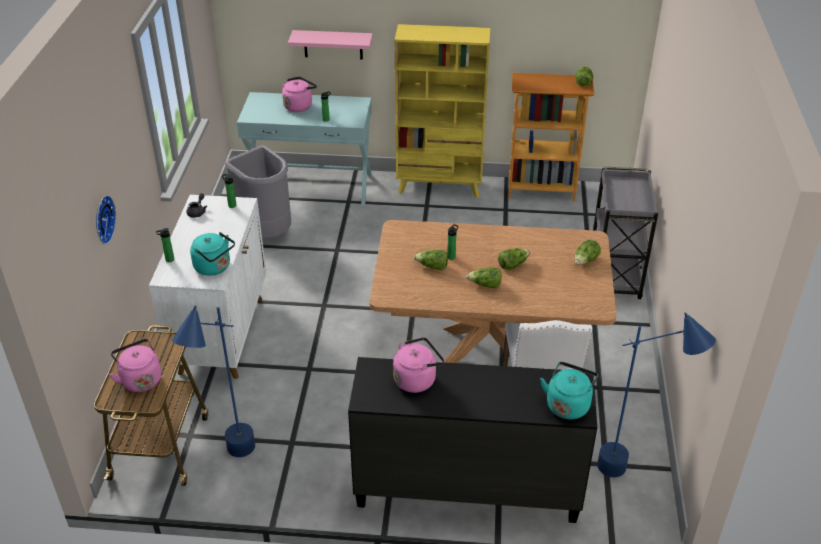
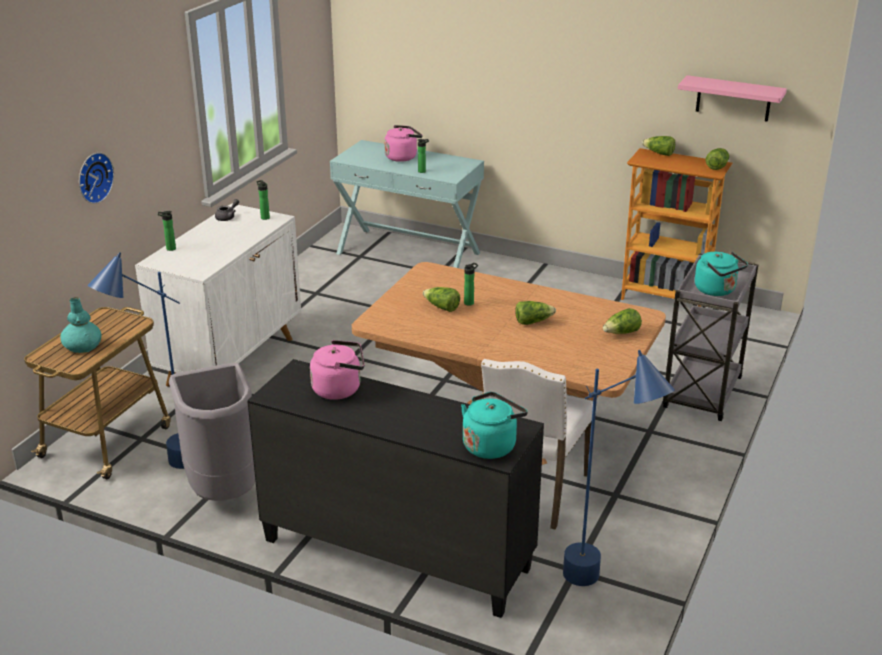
camera: 20 degrees right, 10 degrees down
pink kettle [109,339,161,392] -> turquoise vase [60,297,102,353]
turquoise kettle [190,232,235,276] -> turquoise kettle moved to [695,252,748,296]
grey trash can [225,145,291,238] -> grey trash can moved to [169,363,256,501]
pink shelf [288,30,373,60] -> pink shelf moved to [678,75,787,122]
yellow bookcase [395,24,490,198] -> none
lettuce [466,268,502,288] -> lettuce moved to [642,136,675,156]

